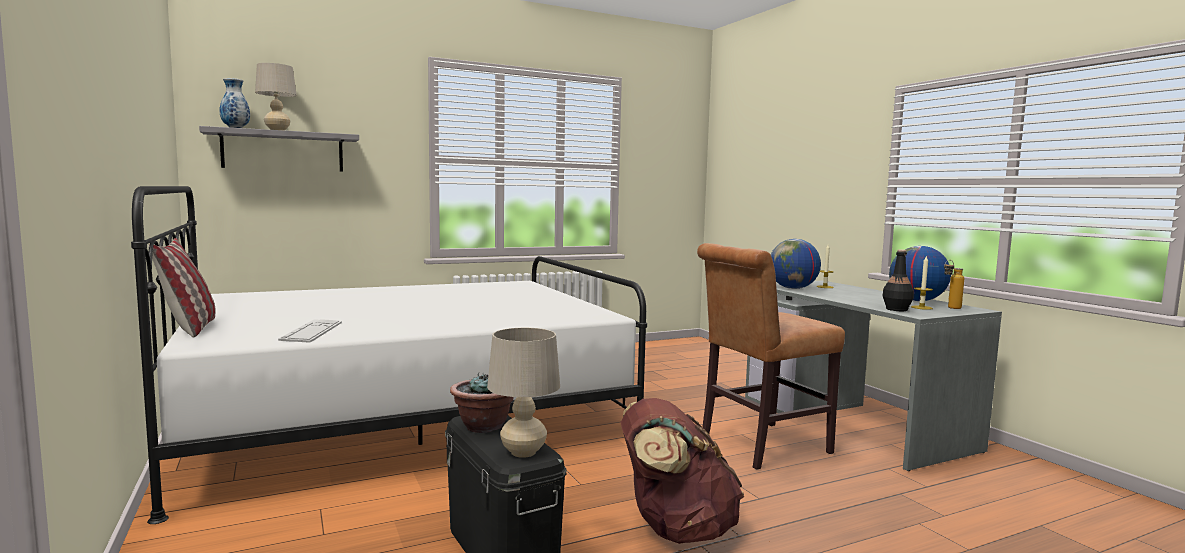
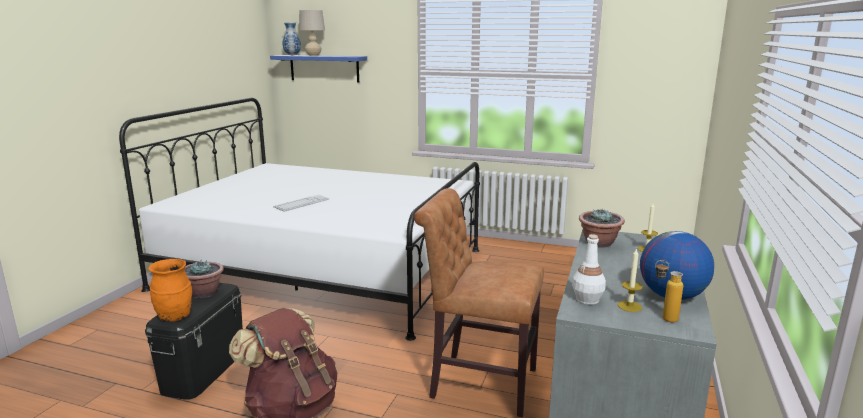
camera: 45 degrees right, 10 degrees up
pillow [148,238,216,338] -> none
grey shelf [199,126,359,171] -> blue shelf [270,55,367,82]
keyboard [278,319,342,343] -> keyboard moved to [273,194,329,212]
beige table lamp [487,328,560,458] -> orange vase [148,259,192,321]
globe [771,239,821,289] -> potted plant [579,209,625,248]
black bottle [882,249,914,311] -> white bottle [572,234,606,305]

